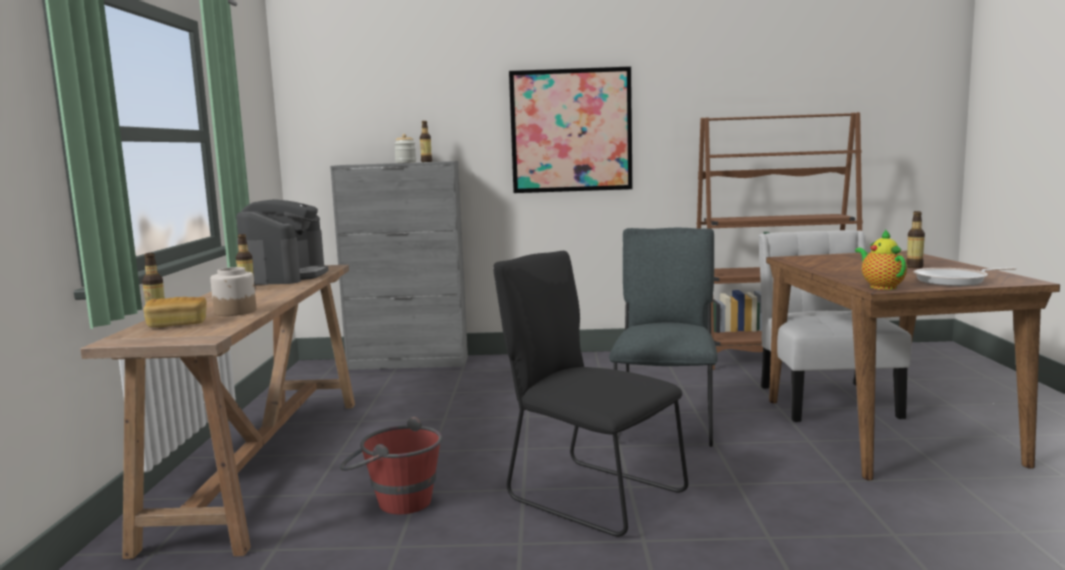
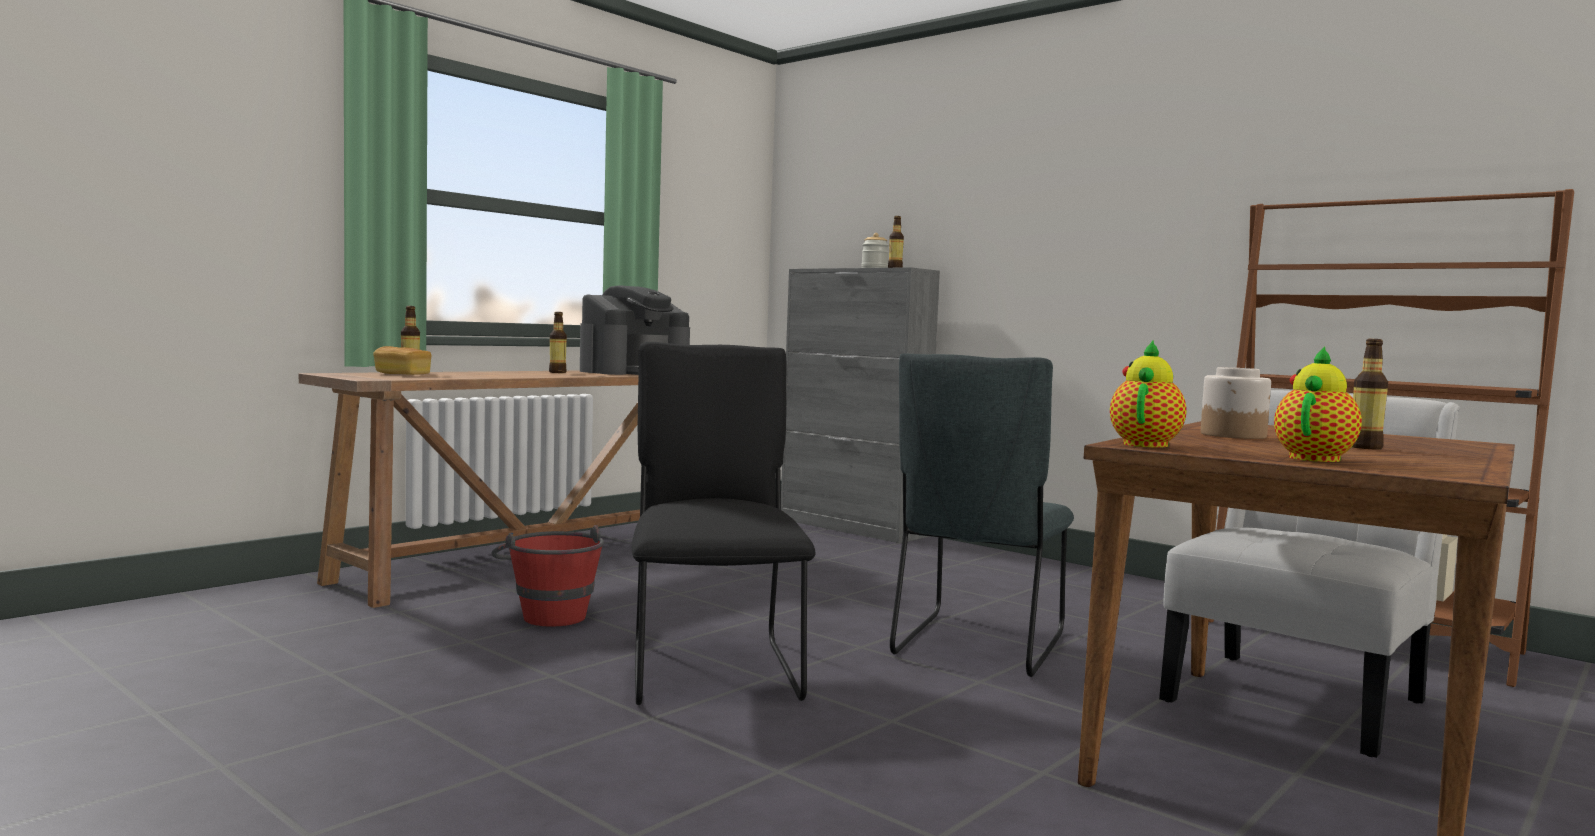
camera: 40 degrees right, 5 degrees down
jar [210,267,257,316] -> jar moved to [1201,367,1271,439]
picture [509,66,633,193] -> none
grey chair [609,228,718,447] -> grey chair turned 150 degrees clockwise [890,353,1074,677]
frying pan [914,268,1017,286] -> teapot [1274,346,1362,462]

